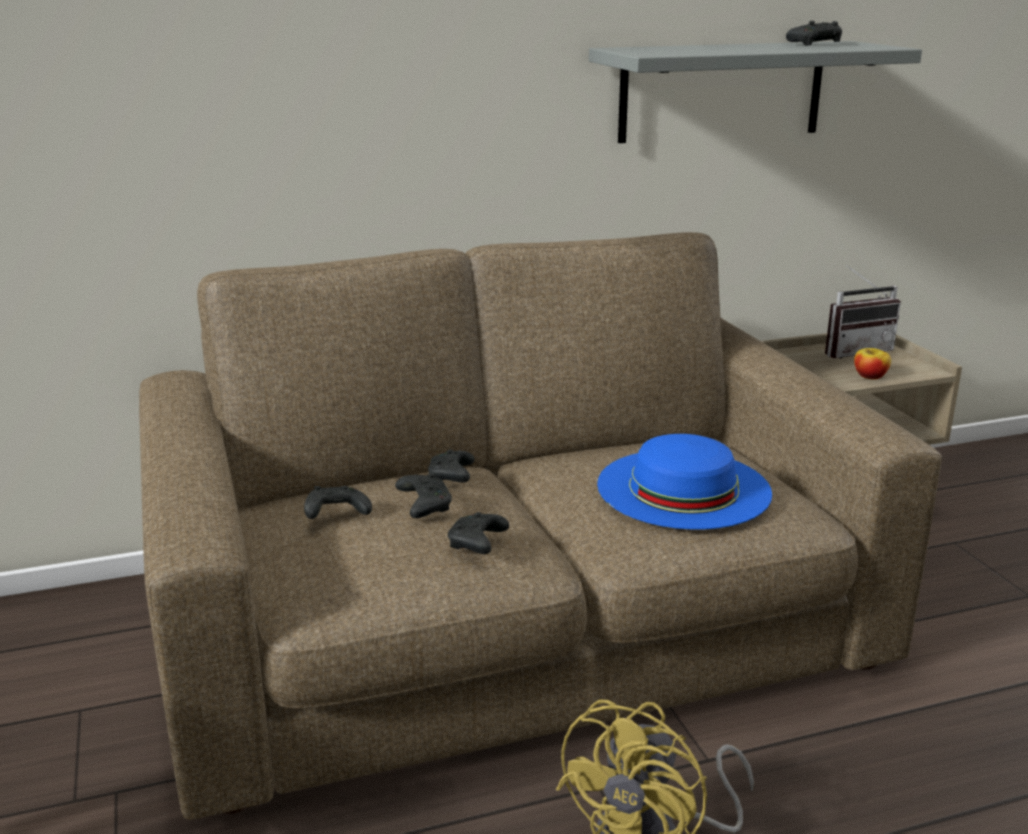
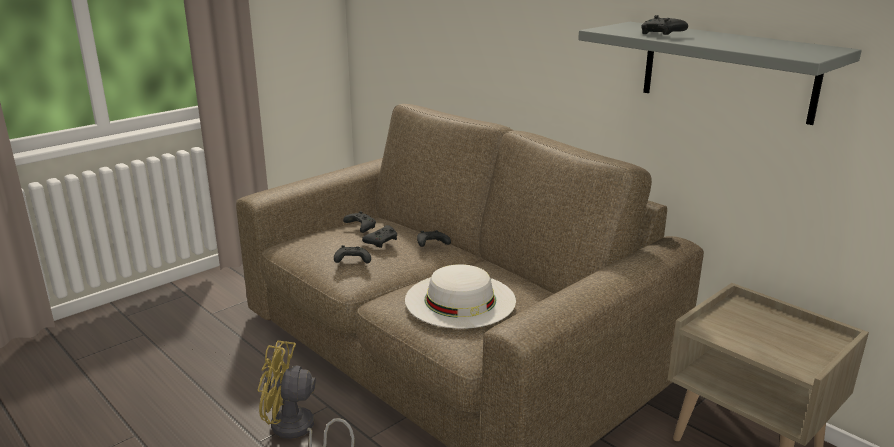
camera: 65 degrees right, 0 degrees up
blue hat [597,434,772,529] -> white hat [405,264,516,329]
black game controller [786,21,842,45] -> black game controller moved to [641,15,688,35]
radio [825,265,901,358] -> none
apple [854,348,891,380] -> none

